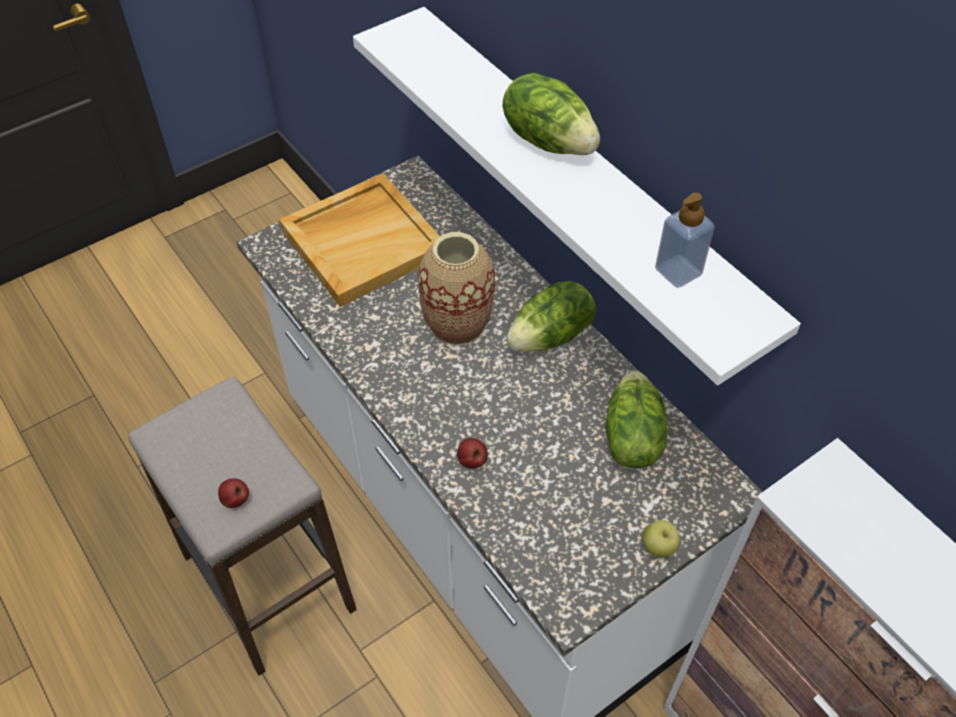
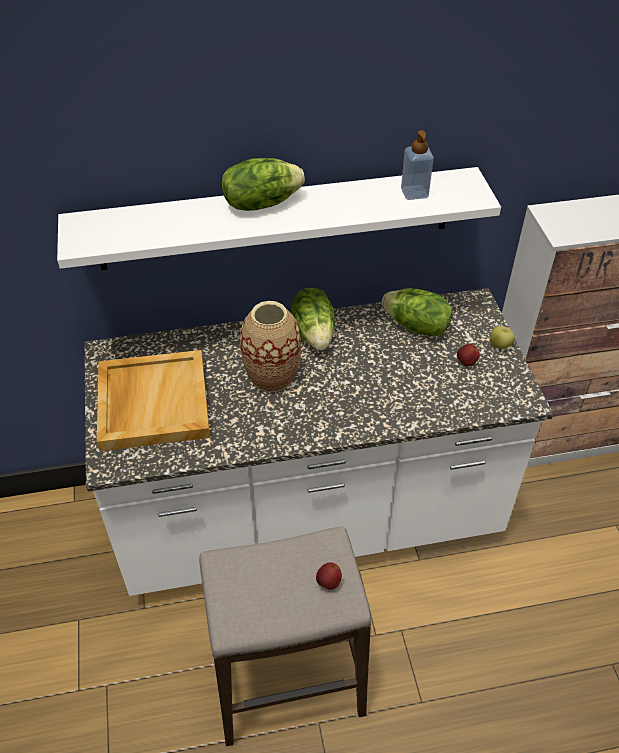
camera: 65 degrees left, 5 degrees down
apple [457,438,488,469] -> apple moved to [457,344,480,366]

